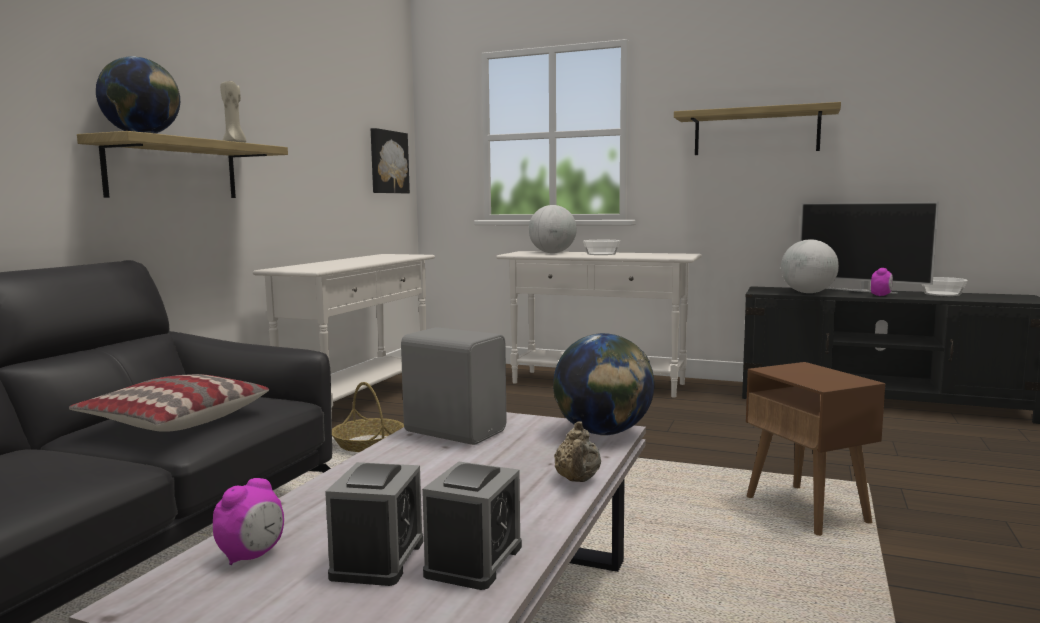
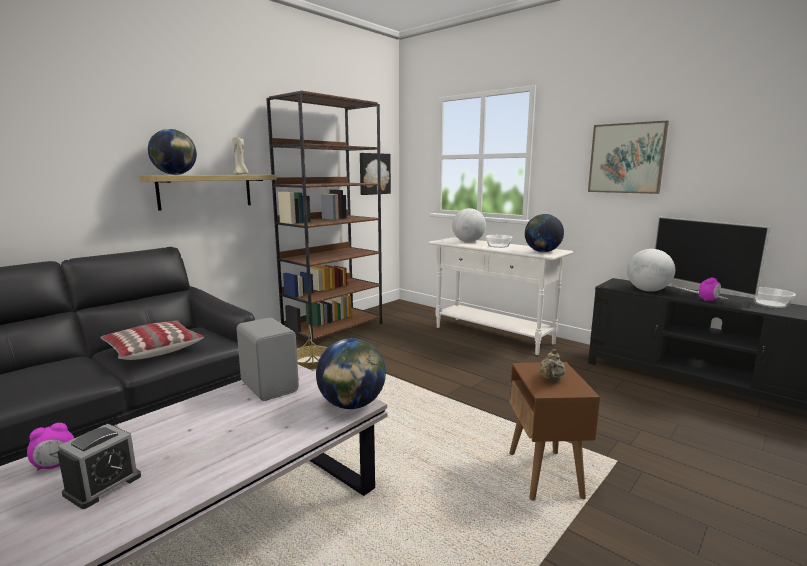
camera: 20 degrees right, 5 degrees up
white console table [253,254,435,423] -> brown bookcase [266,91,382,346]
alarm clock [422,462,522,590] -> none
beige teapot [554,421,601,482] -> beige teapot moved to [539,349,565,382]
shelf [674,102,841,155] -> picture [588,120,669,194]
none -> globe [525,214,564,252]

